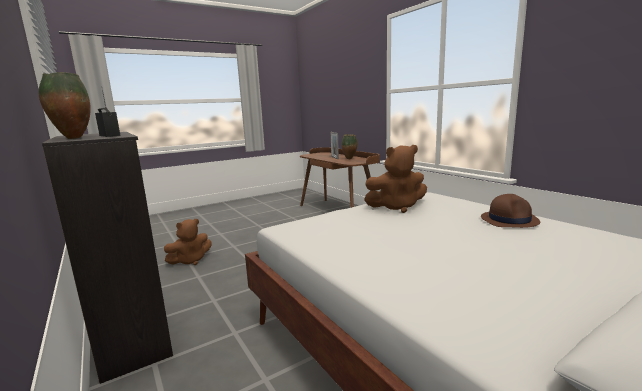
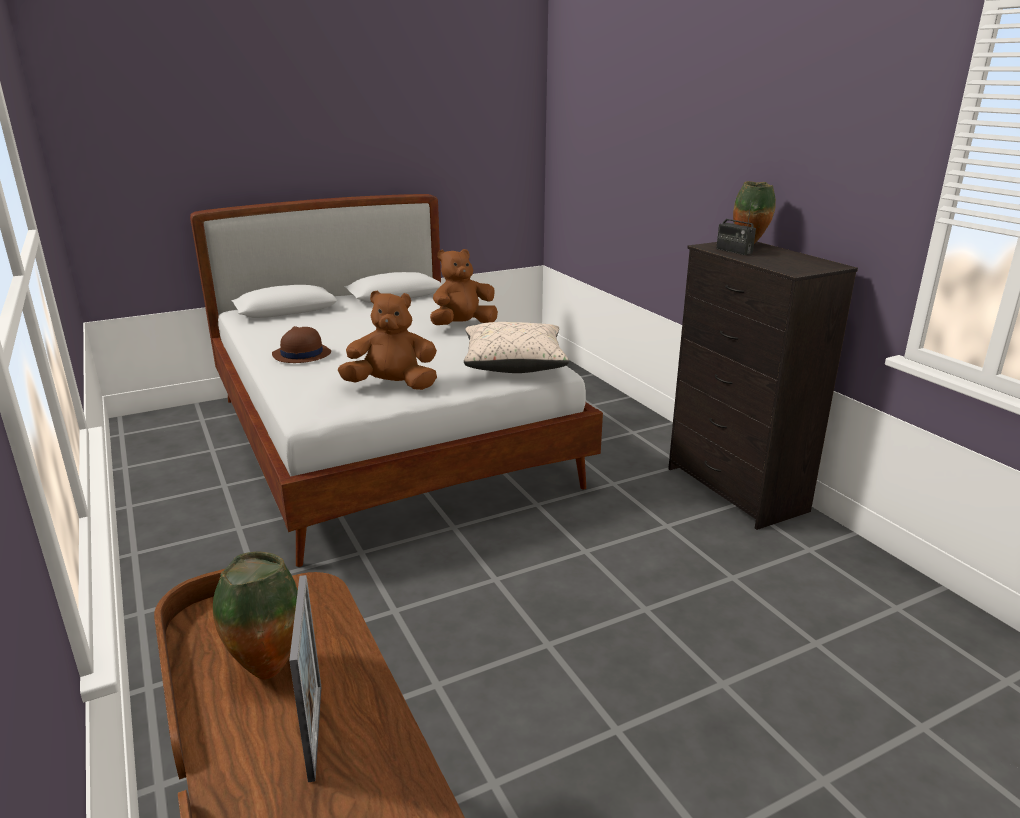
camera: 175 degrees left, 10 degrees up
brown plush toy [164,219,212,265] -> brown plush toy moved to [430,249,498,325]
none -> beige pillow [464,322,569,373]

